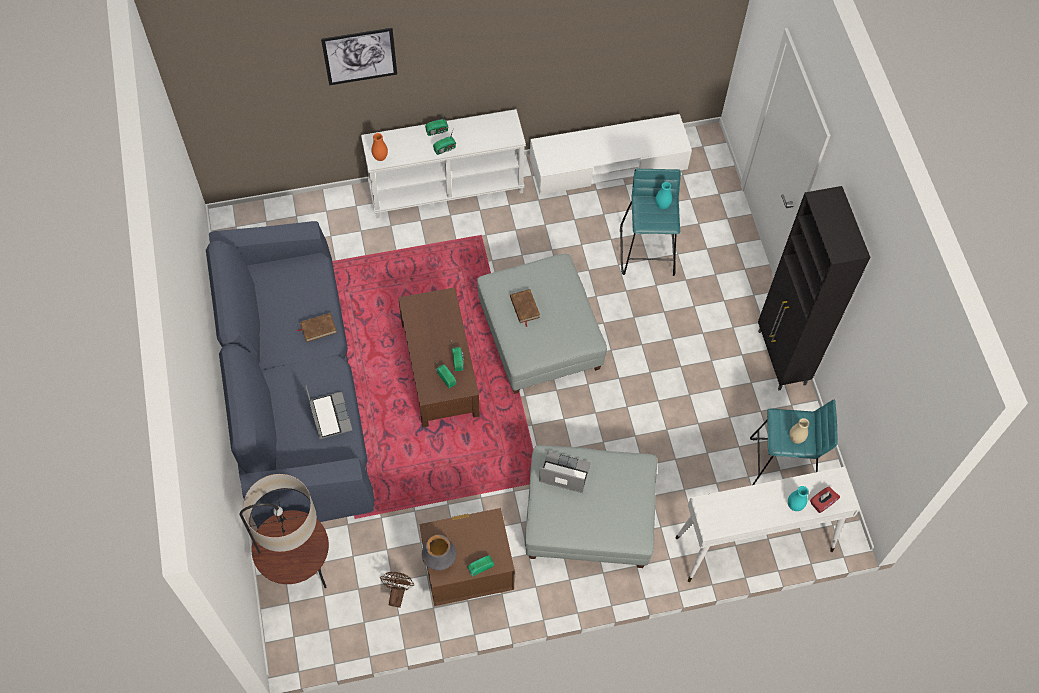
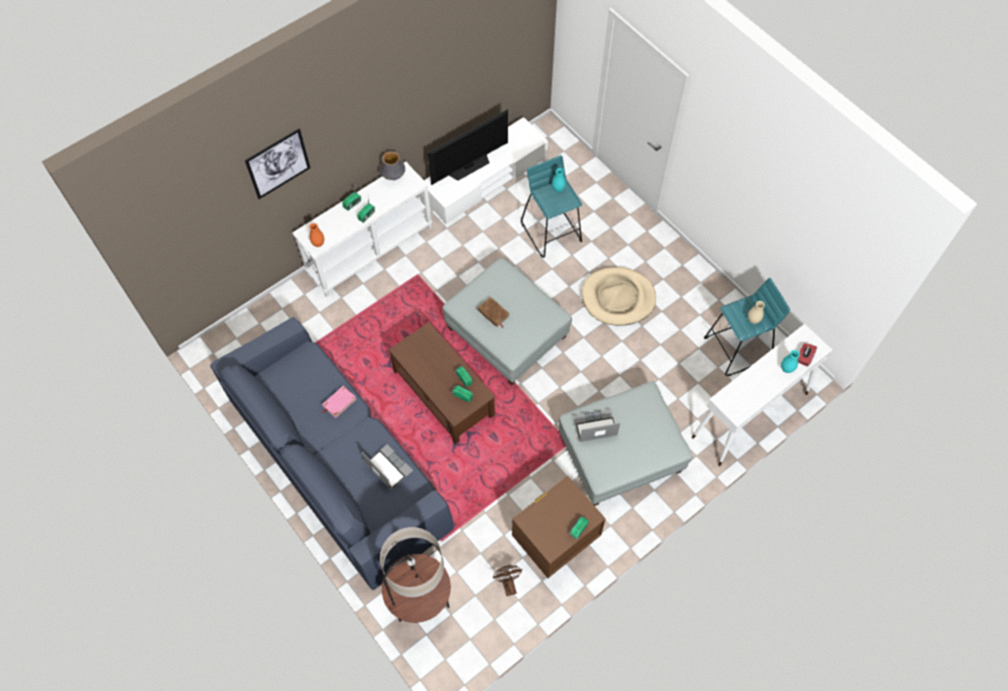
camera: 25 degrees left, 0 degrees up
brown book [297,313,337,342] -> pink book [322,386,356,418]
vase [422,535,456,571] -> vase moved to [380,151,405,180]
black cabinet [758,186,870,391] -> none
none -> television [428,109,508,185]
none -> beige dog bed [582,267,656,326]

